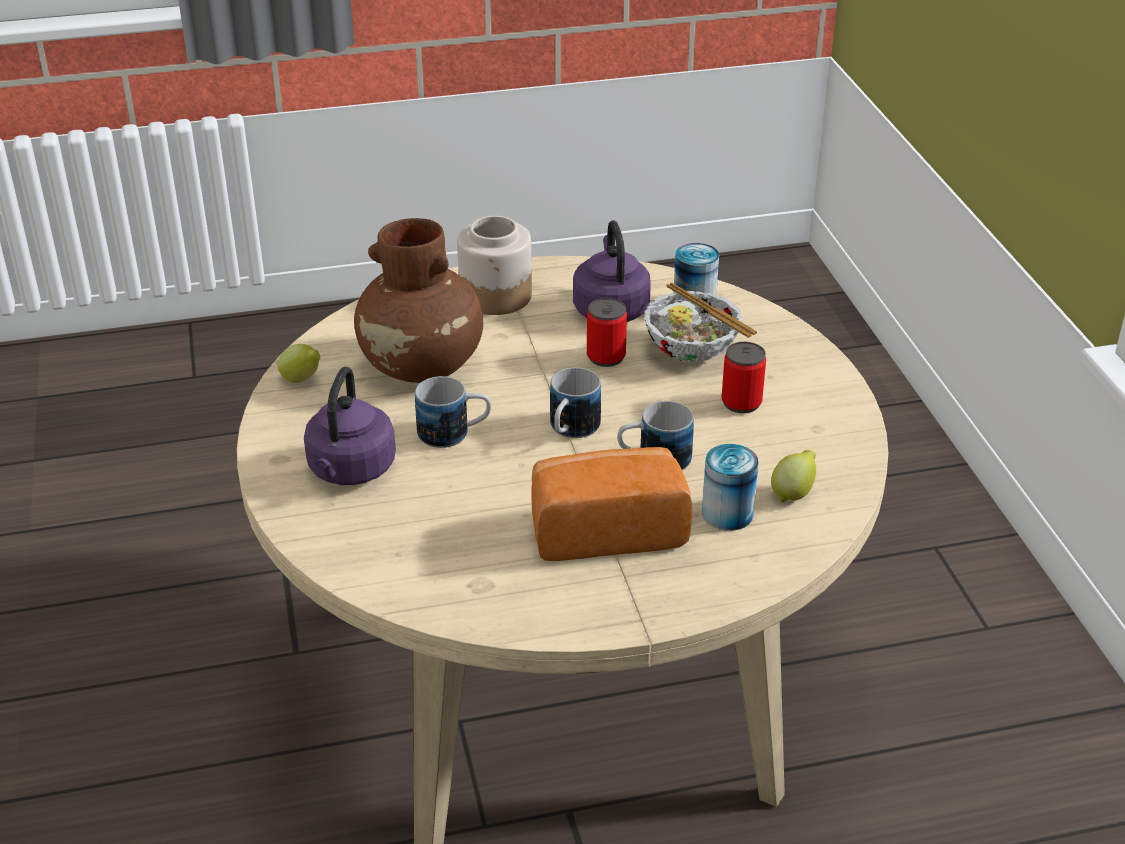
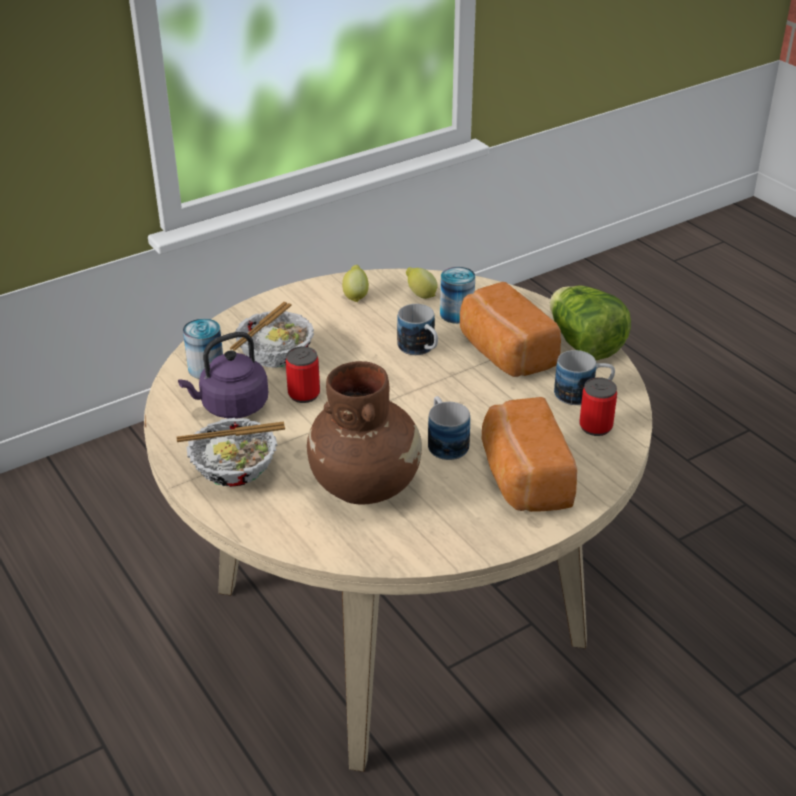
camera: 110 degrees left, 0 degrees up
lemon [278,344,320,383] -> lemon moved to [342,265,369,302]
purple kettle [304,367,396,485] -> bread [482,397,577,512]
jar [457,216,532,315] -> bowl [177,418,285,487]
mug [550,367,601,438] -> mug moved to [554,350,615,405]
can [721,342,766,413] -> can moved to [579,377,617,436]
none -> lettuce [550,285,631,360]

